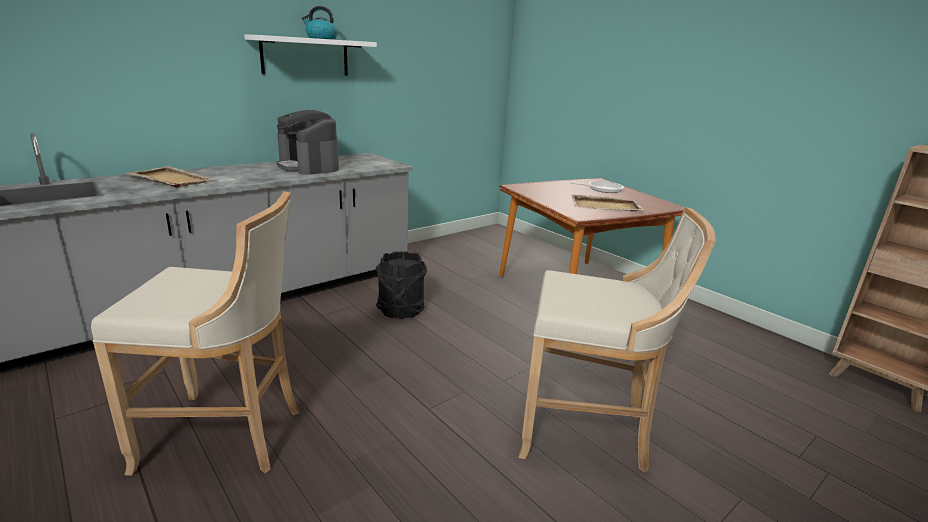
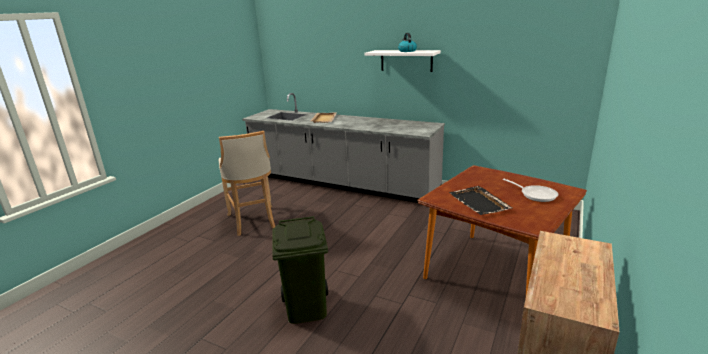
camera: 70 degrees right, 0 degrees up
coffee machine [277,110,339,175] -> none
black bucket [375,251,427,319] -> none
beige stool [518,207,716,473] -> green trash can [272,216,328,324]
beige tray [571,195,644,211] -> black tray [449,186,513,215]

